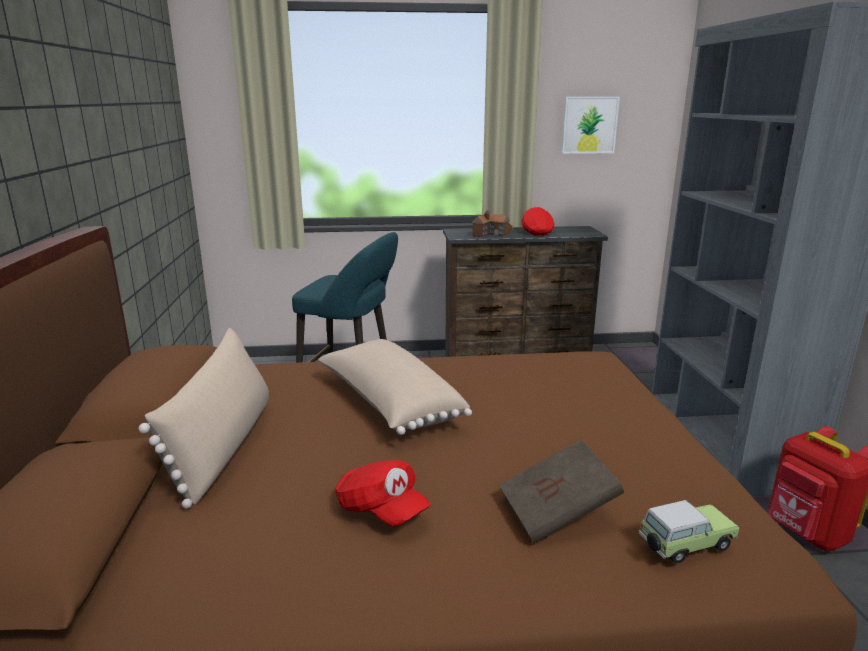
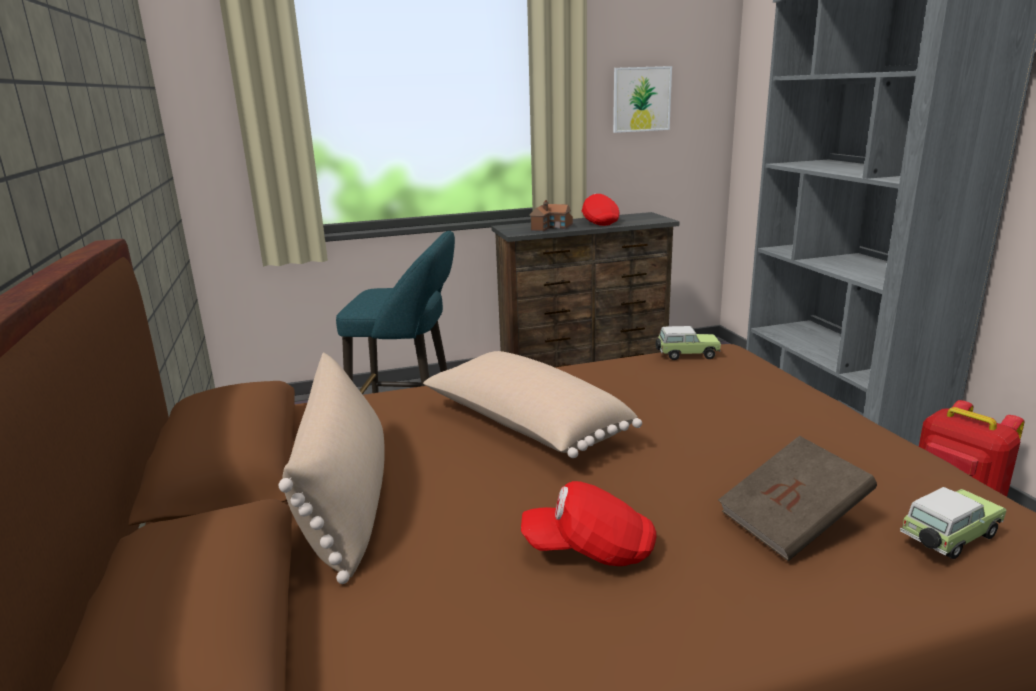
camera: 10 degrees left, 0 degrees up
red cap [335,460,431,526] -> red cap turned 150 degrees clockwise [521,481,657,566]
none -> toy car [656,326,721,360]

